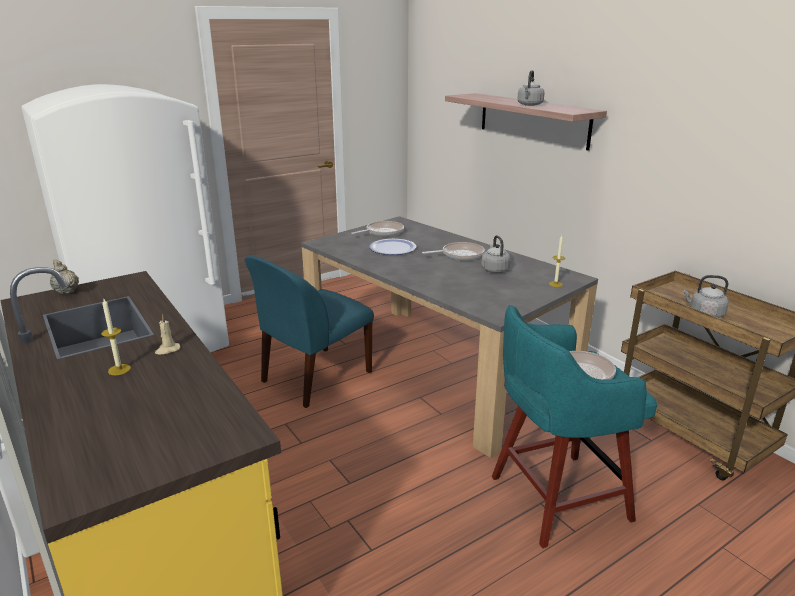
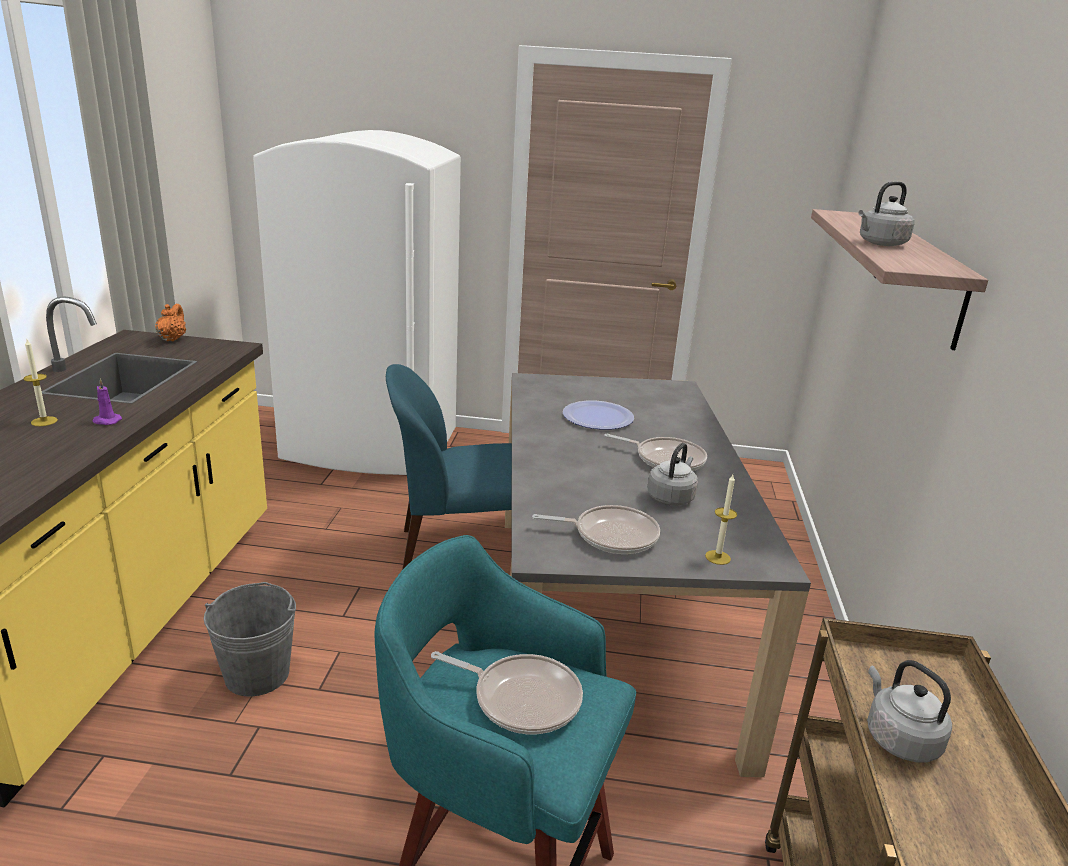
camera: 40 degrees right, 0 degrees up
beige teapot [50,260,79,294] -> orange teapot [155,304,186,342]
beige candle [155,314,180,354] -> purple candle [93,379,122,425]
frying pan [351,221,404,236] -> frying pan moved to [532,505,660,554]
none -> grey bucket [204,582,296,696]

